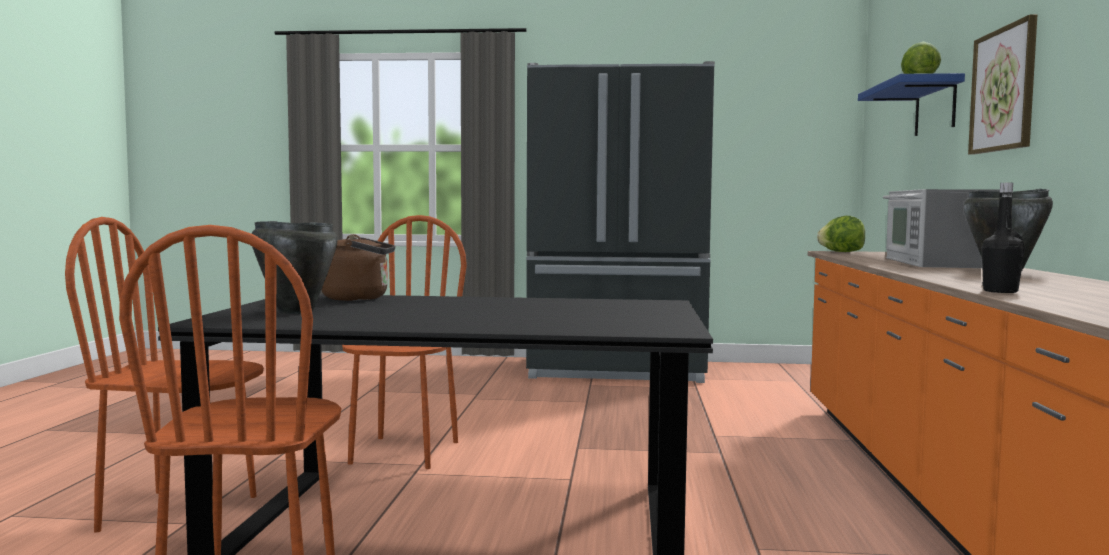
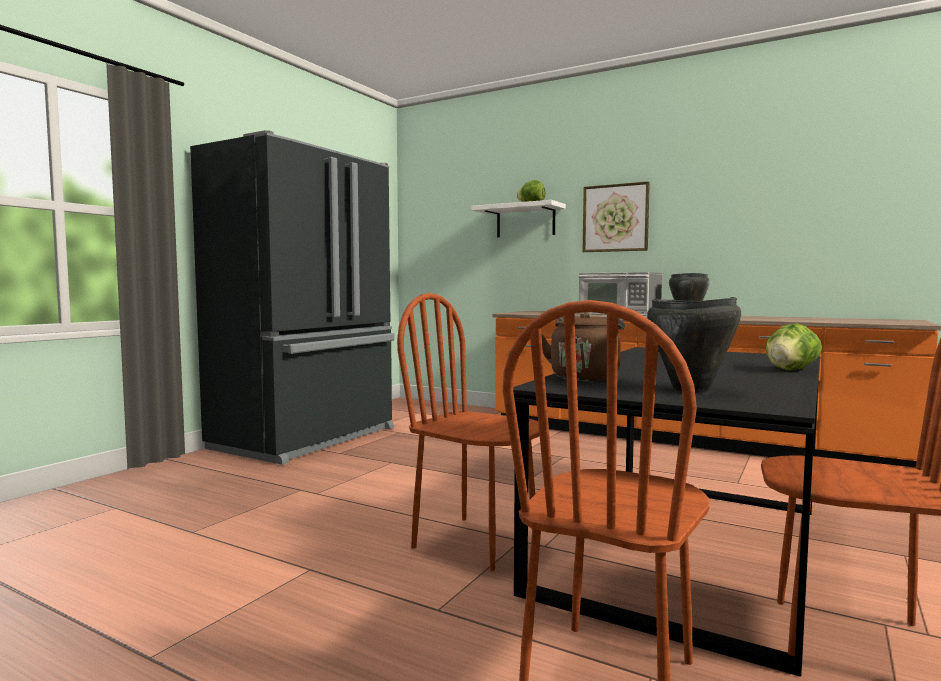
camera: 65 degrees left, 0 degrees up
lettuce [817,216,865,252] -> lettuce moved to [765,323,822,370]
blue shelf [858,73,965,136] -> white shelf [471,200,566,237]
black bottle [982,183,1025,293] -> none

